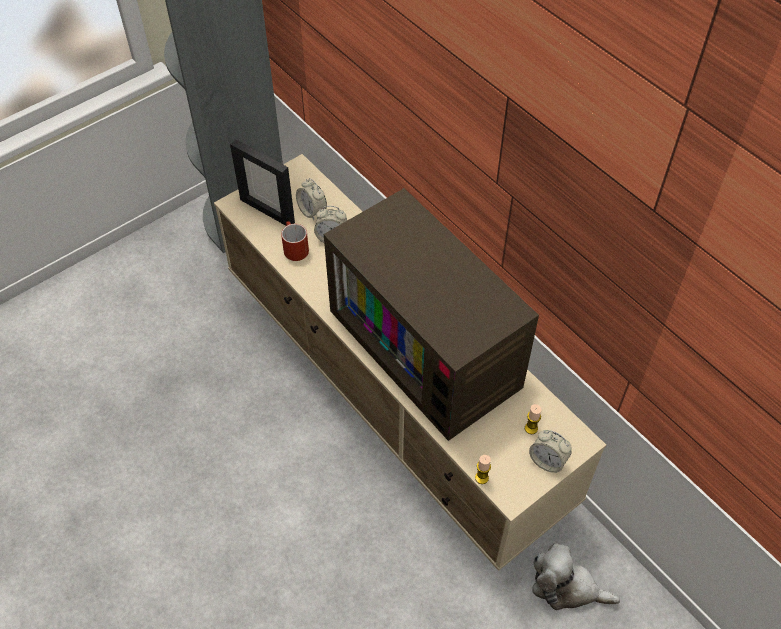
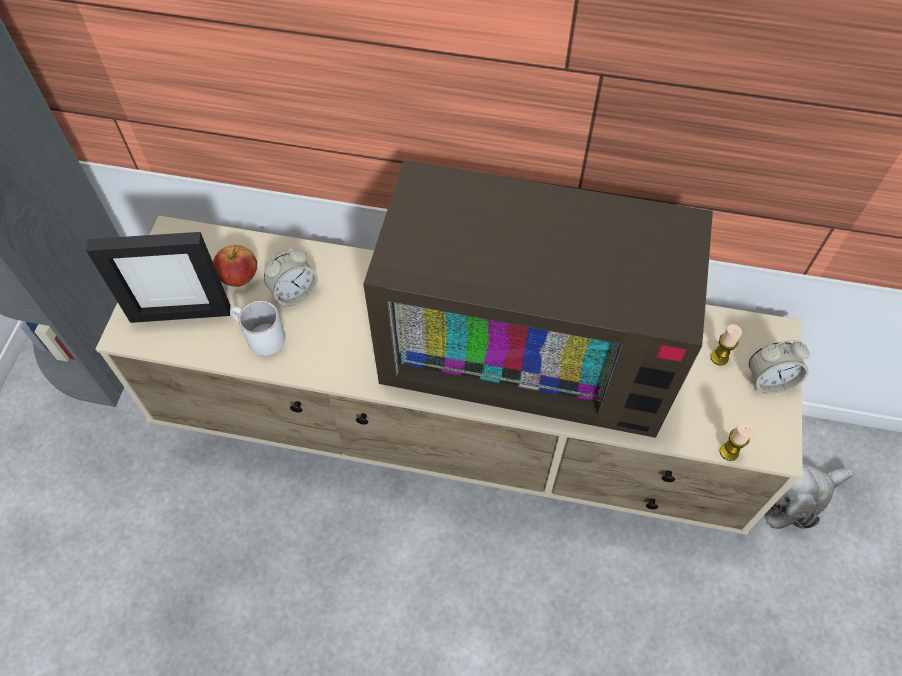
camera: 40 degrees left, 5 degrees up
red mug [281,221,309,261] -> white mug [230,300,286,356]
alarm clock [296,178,327,220] -> apple [213,245,257,287]

